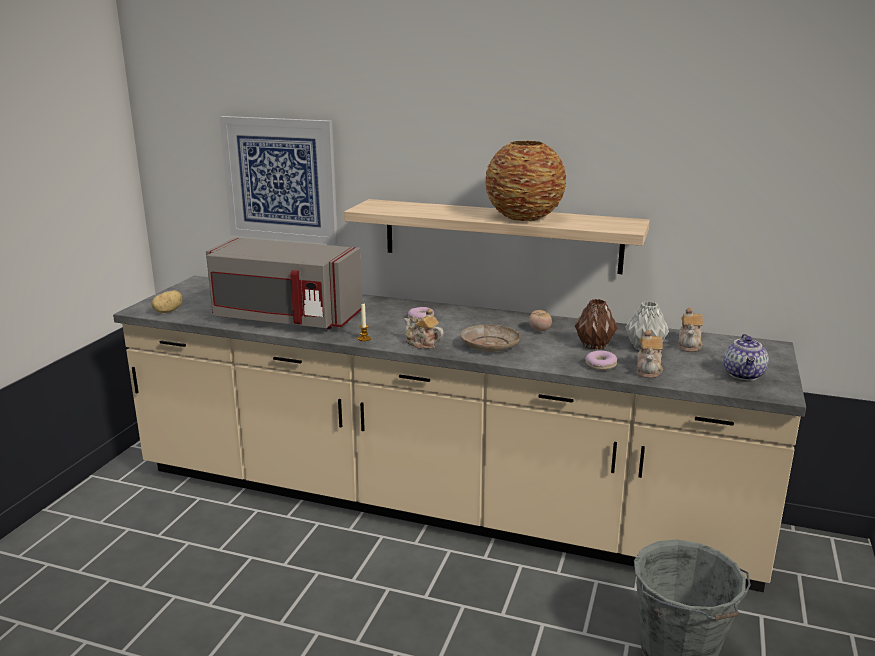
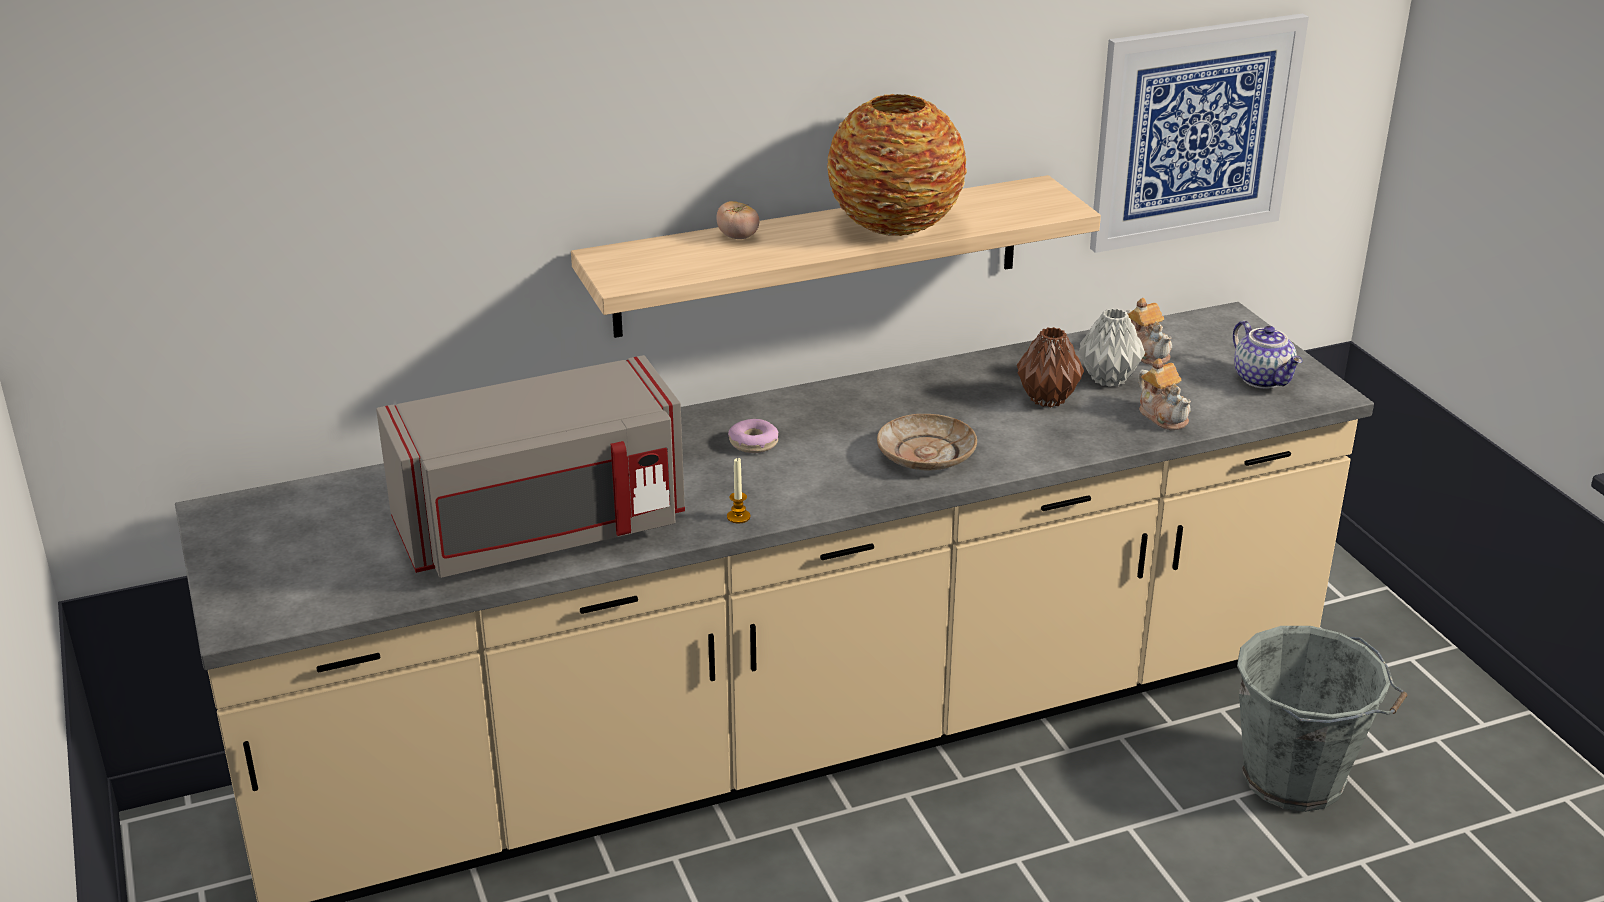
camera: 40 degrees left, 10 degrees up
potato [151,290,183,313] -> none
picture [219,116,338,245] -> picture moved to [1090,14,1309,253]
teapot [404,308,444,349] -> none
tomato [529,310,552,331] -> tomato moved to [717,201,759,239]
donut [585,350,617,370] -> none

